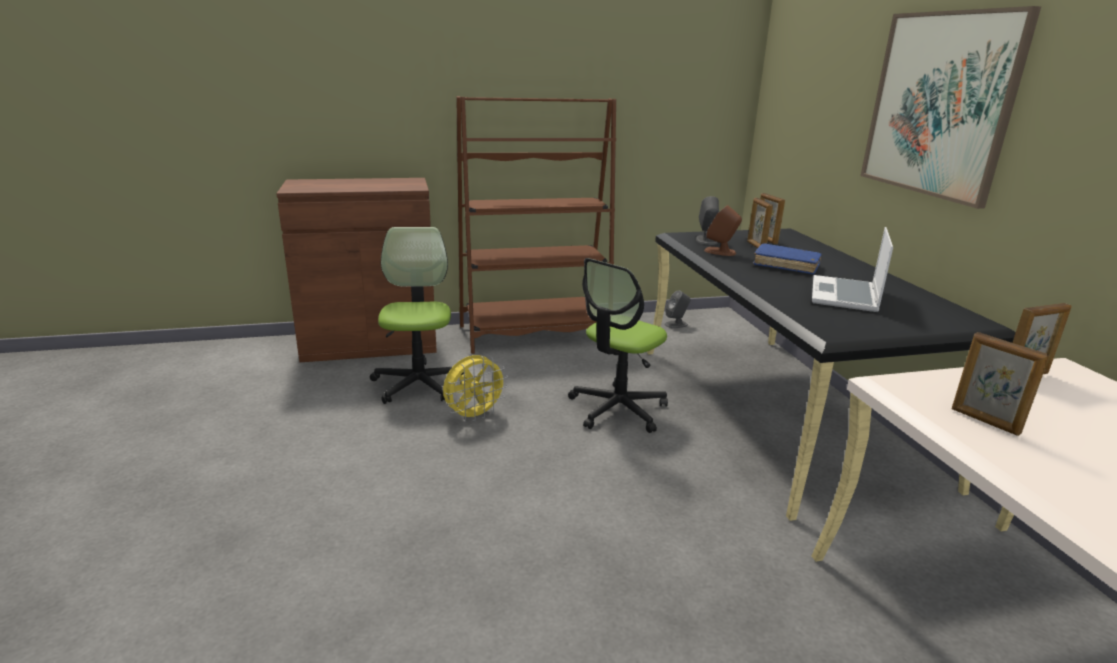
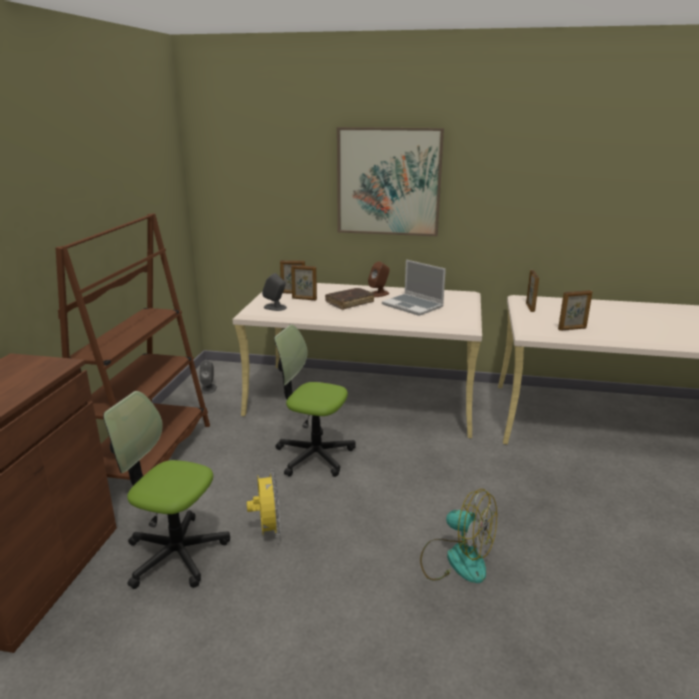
camera: 65 degrees left, 0 degrees up
office chair [568,258,668,433] -> office chair turned 135 degrees clockwise [274,325,356,477]
black desk [647,228,1016,521] -> beige desk [232,283,482,438]
brown speaker [704,205,742,256] -> brown speaker moved to [368,261,390,297]
blue book [753,243,822,274] -> brown book [325,288,374,310]
none -> fan [420,489,497,583]

